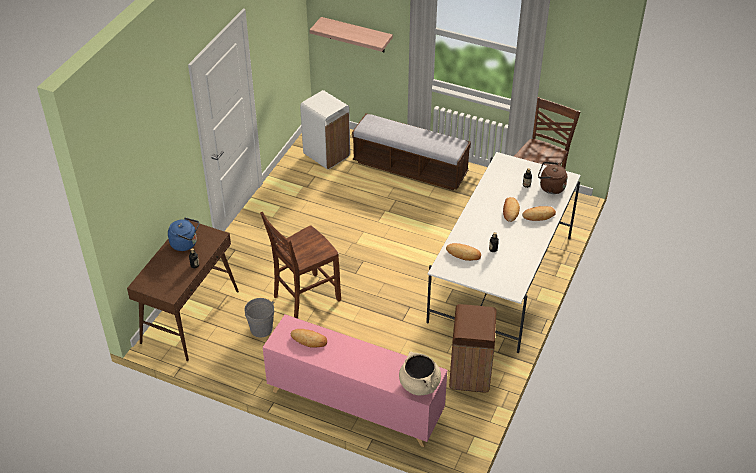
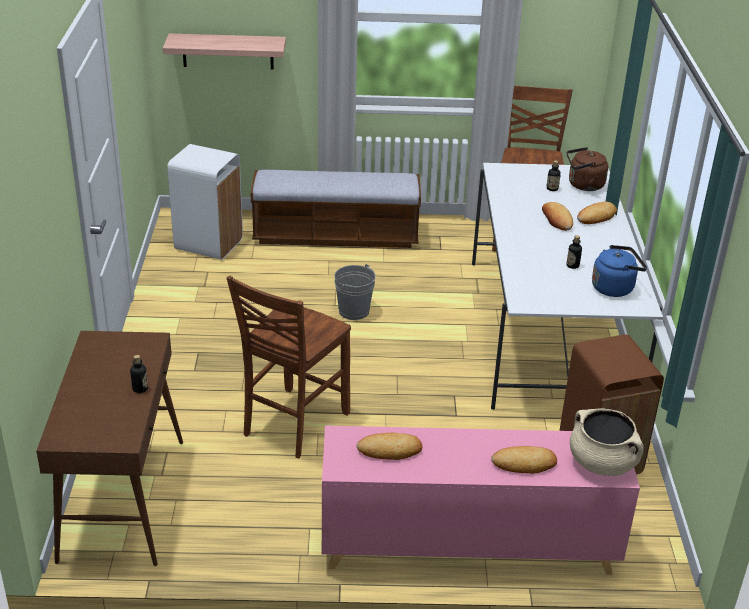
camera: 25 degrees left, 10 degrees down
blue kettle [168,217,199,251] -> blue kettle moved to [592,245,647,297]
grey bucket [244,298,275,338] -> grey bucket moved to [334,264,376,320]
bread [446,243,481,261] -> bread moved to [491,446,557,473]

